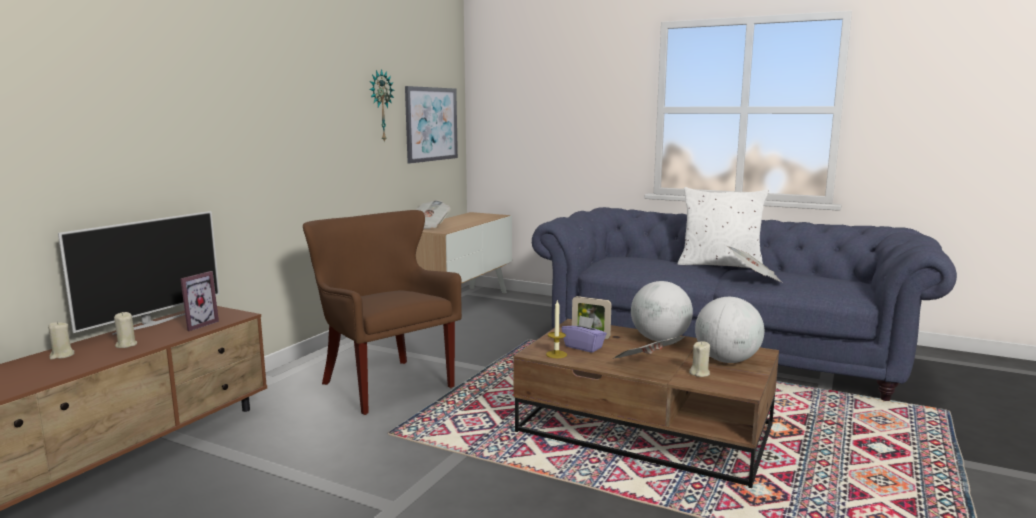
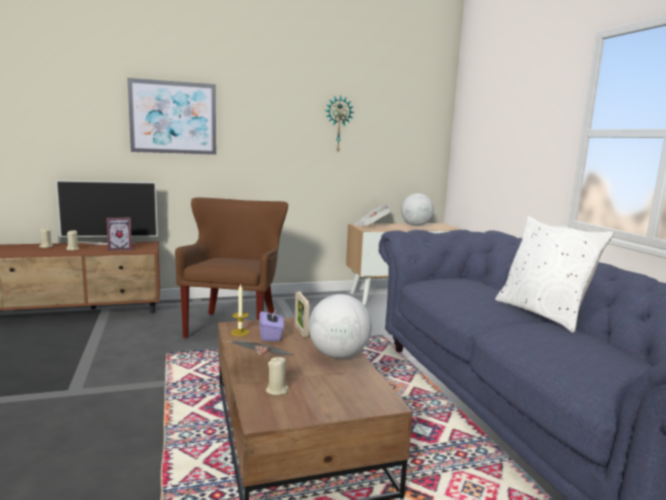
camera: 45 degrees right, 0 degrees up
picture [405,86,458,164] -> picture moved to [128,78,216,155]
globe [695,297,764,363] -> globe moved to [401,194,434,226]
newspaper [727,246,782,282] -> none

